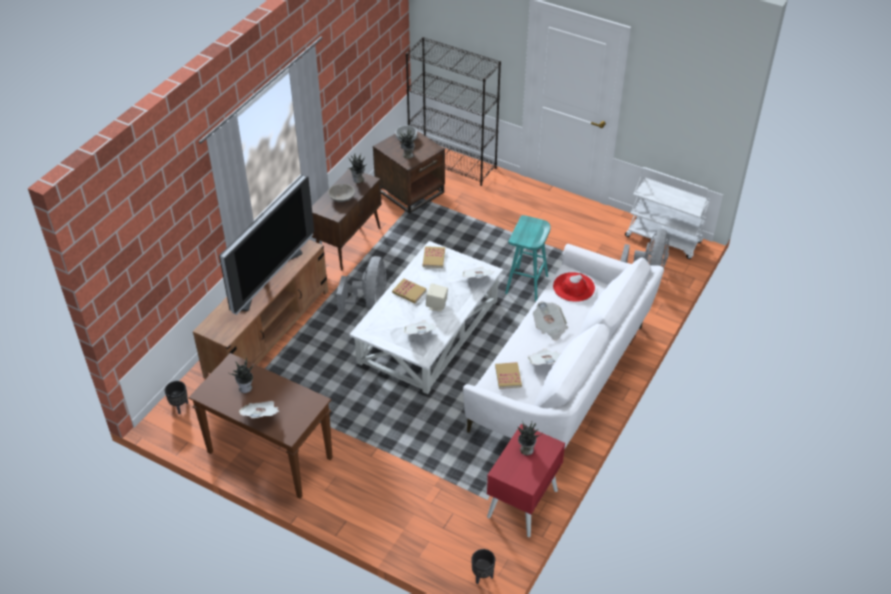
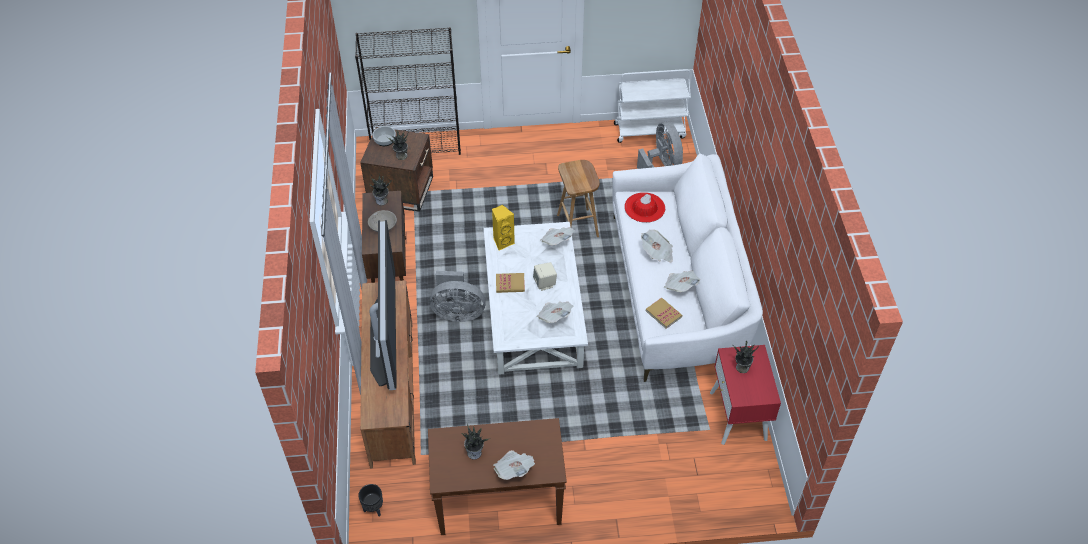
camera: 35 degrees left, 5 degrees up
grey fan [336,256,387,314] -> grey fan turned 120 degrees clockwise [430,271,486,322]
book [423,246,445,268] -> yellow speaker [492,205,515,250]
black planter [471,549,495,584] -> none
turquoise stool [505,215,551,302] -> brown stool [557,160,600,237]

